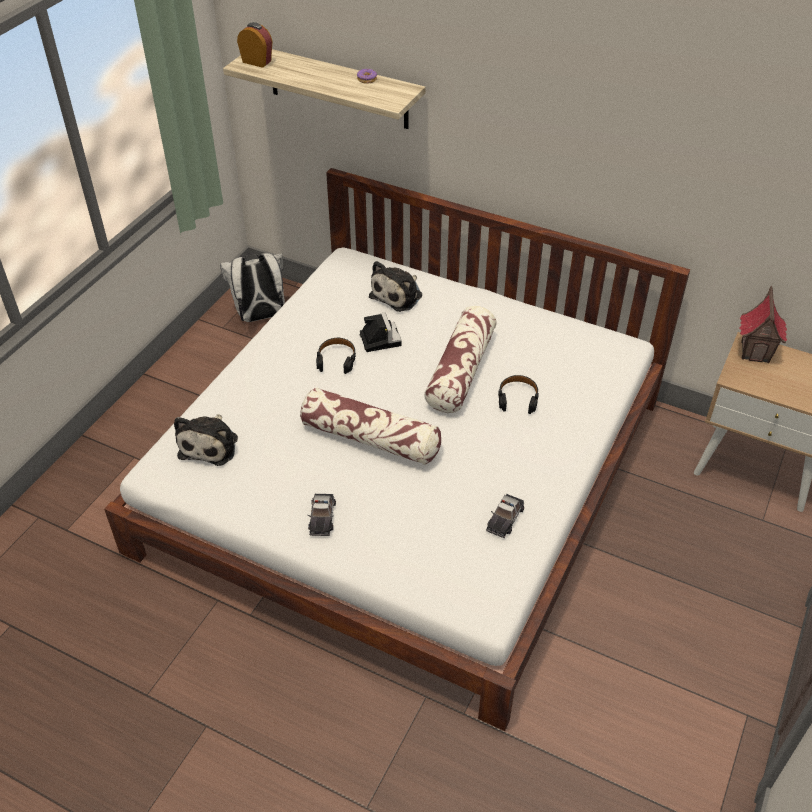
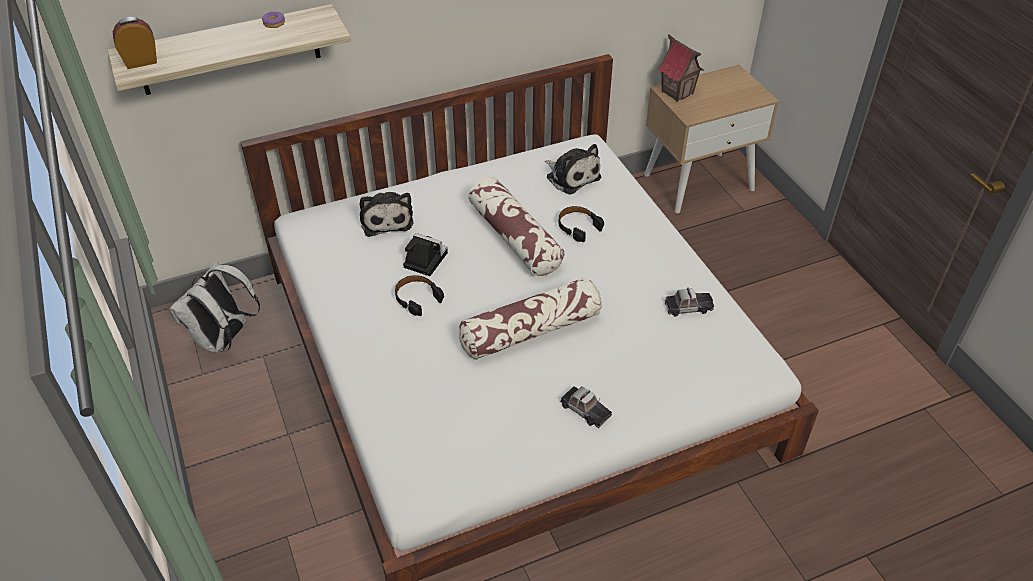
camera: 50 degrees left, 0 degrees up
plush toy [174,414,238,466] -> plush toy moved to [545,144,601,195]
toy car [486,494,524,538] -> toy car turned 75 degrees counterclockwise [665,288,714,317]

